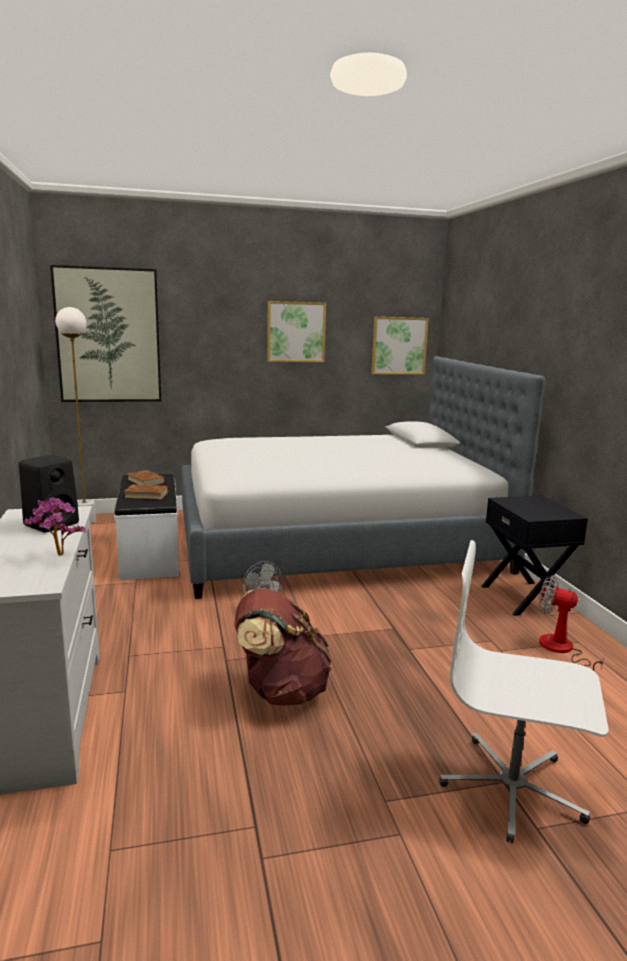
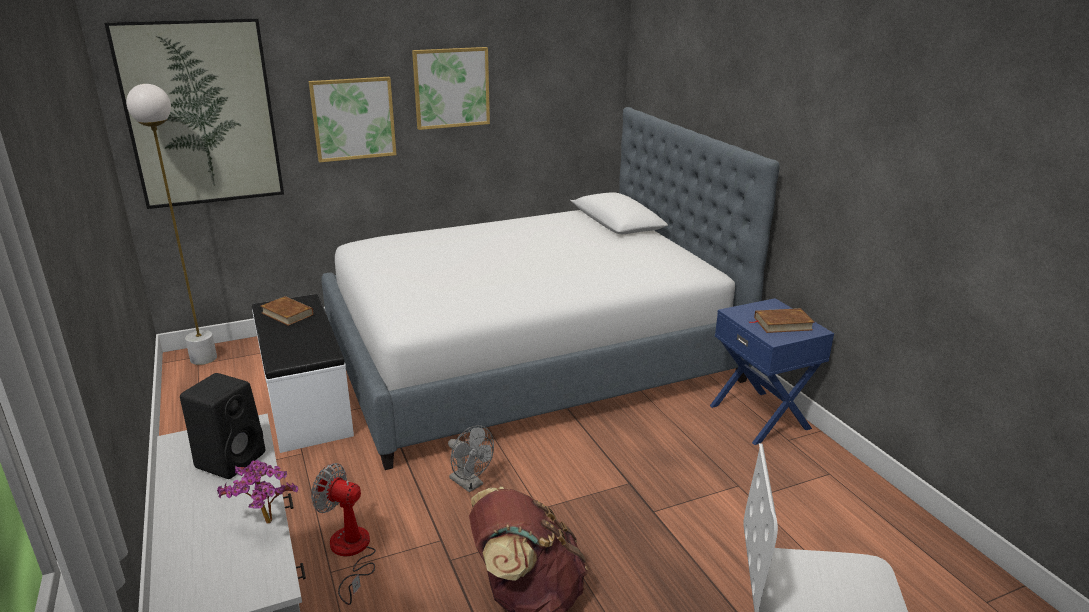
camera: 10 degrees left, 10 degrees up
brown book [124,485,168,500] -> brown book moved to [749,308,815,333]
picture [371,317,429,374] -> picture moved to [309,77,397,163]
black nightstand [481,496,588,616] -> blue nightstand [710,298,834,445]
fan [539,575,605,671] -> fan moved to [311,463,376,605]

